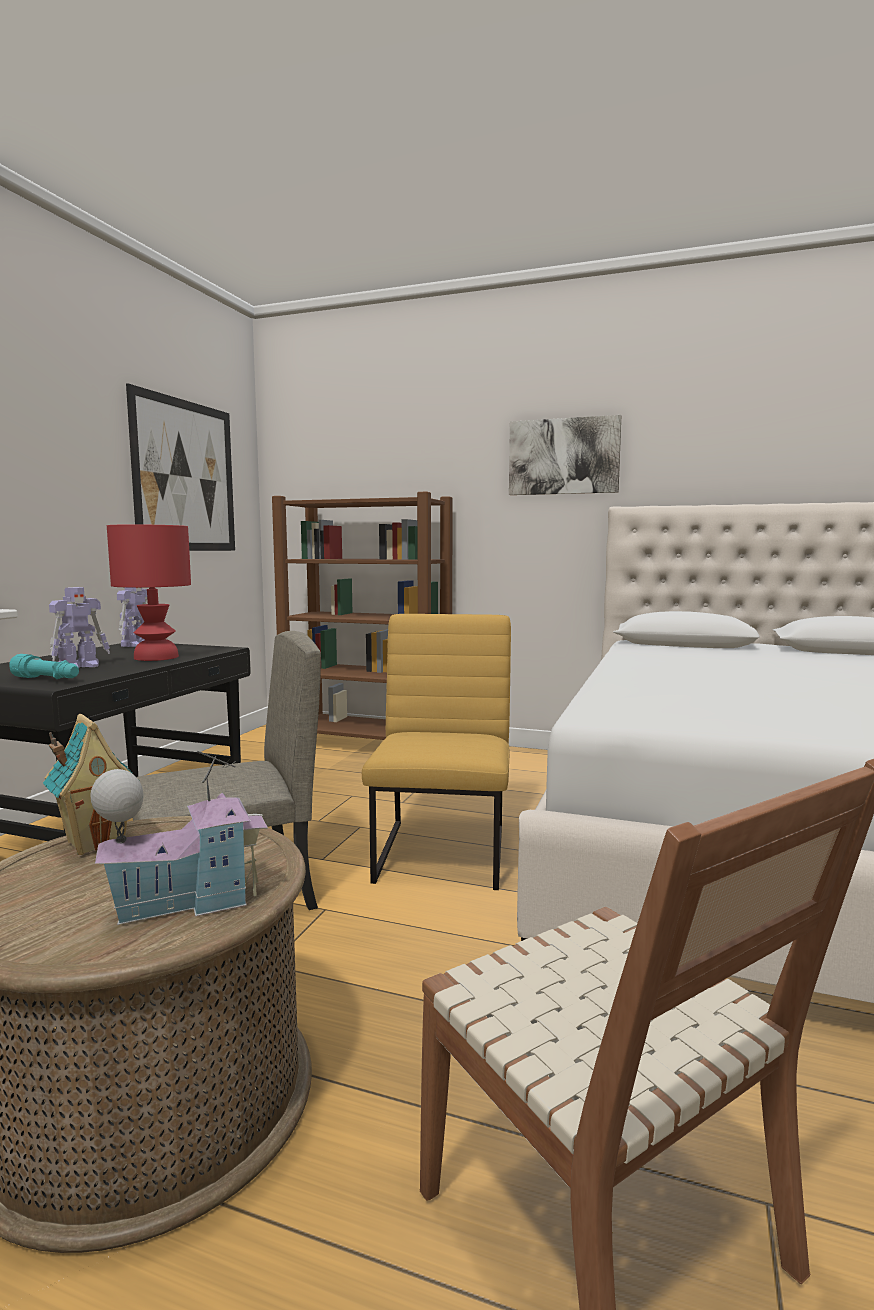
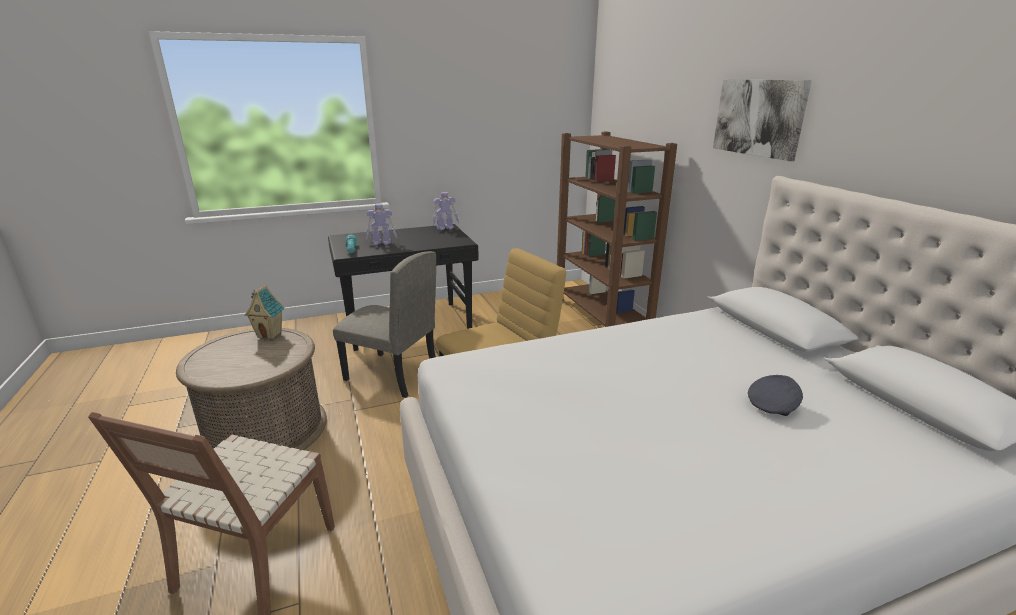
camera: 50 degrees right, 15 degrees up
toy house [91,751,268,925] -> none
red table lamp [107,524,191,661] -> none
picture [126,383,235,551] -> none
none -> grey cap [748,375,803,416]

